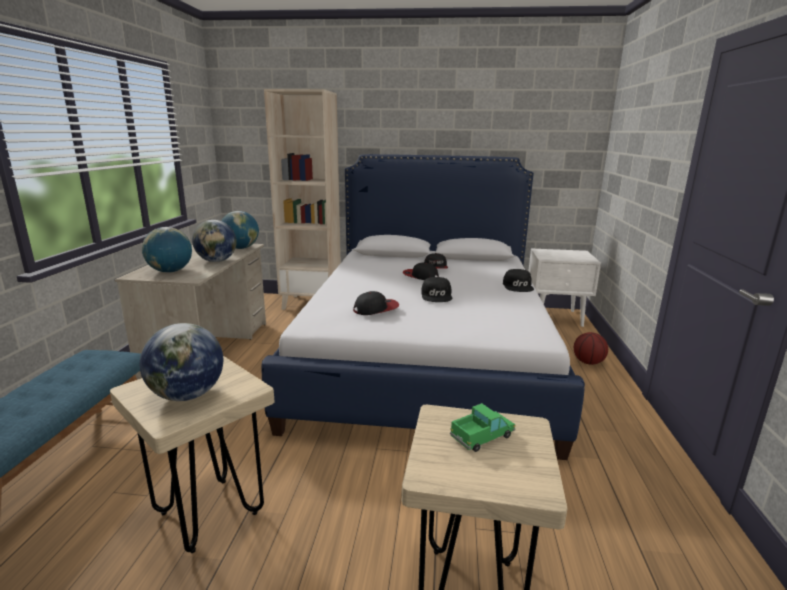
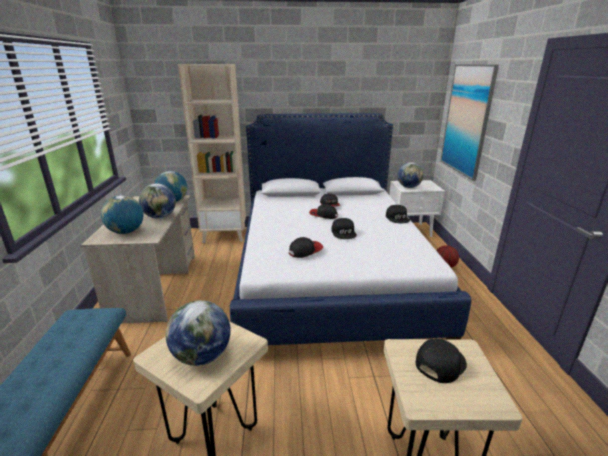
camera: 10 degrees left, 5 degrees up
toy truck [450,403,515,452] -> black cap [416,338,467,383]
none -> globe [398,162,424,188]
none -> picture [440,64,499,181]

